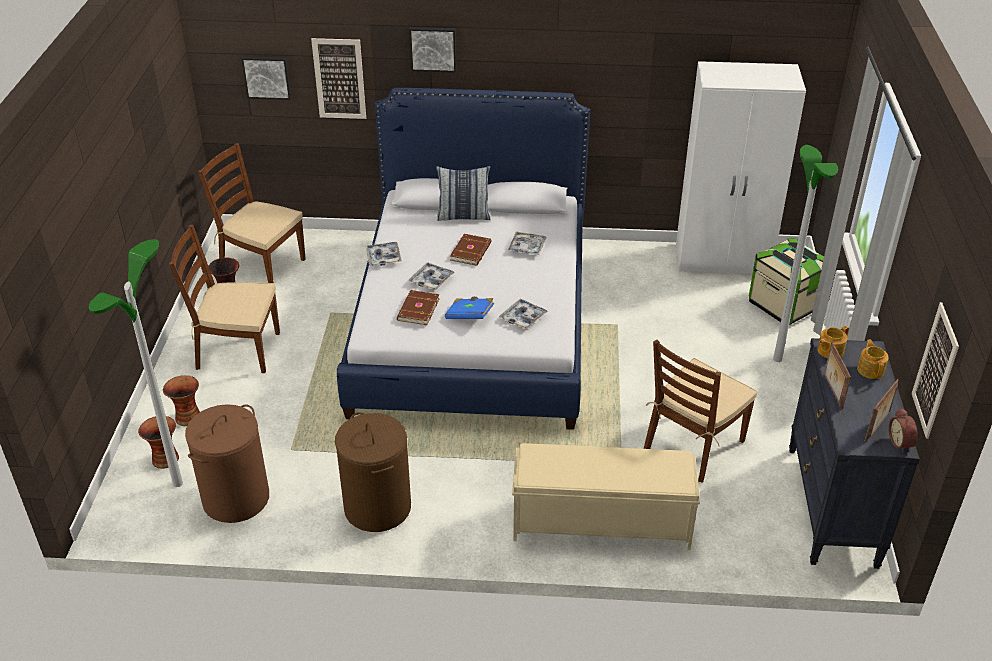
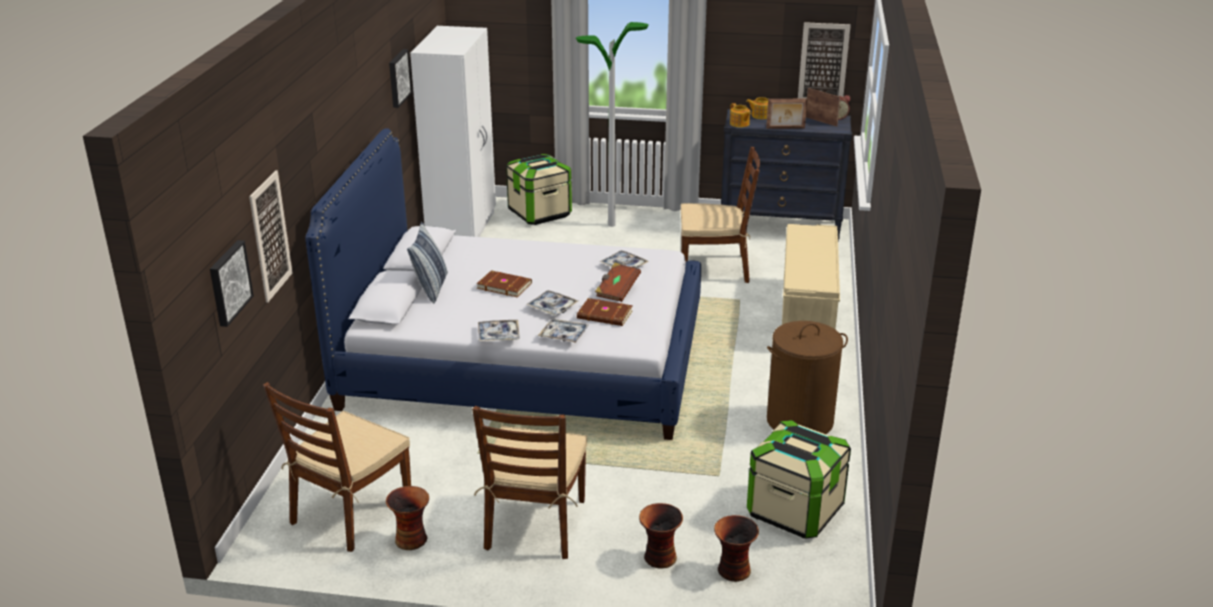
camera: 85 degrees left, 10 degrees down
floor lamp [89,239,183,487] -> none
brown laundry basket [185,404,269,523] -> storage box [747,420,851,539]
picture [409,27,456,73] -> picture moved to [389,49,412,108]
blue book [445,297,494,319] -> brown book [595,263,641,302]
tray [508,231,546,255] -> tray moved to [538,319,589,343]
brown chair [644,340,757,483] -> brown chair turned 45 degrees counterclockwise [681,147,760,283]

